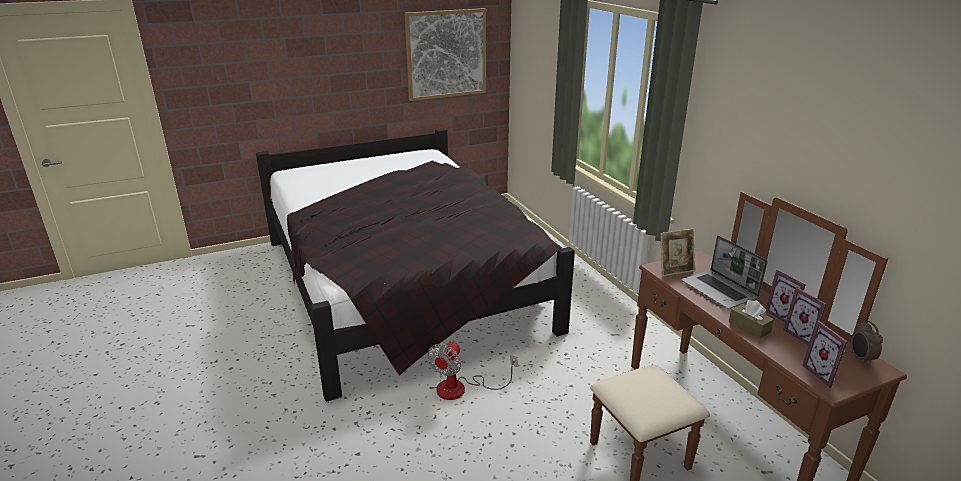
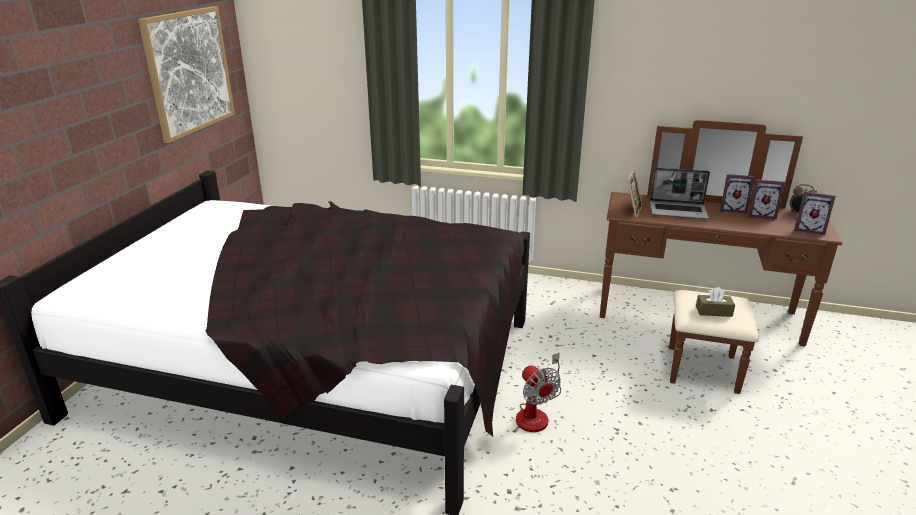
camera: 50 degrees left, 0 degrees up
brown tissue box [729,300,774,339] -> brown tissue box moved to [696,287,735,317]

